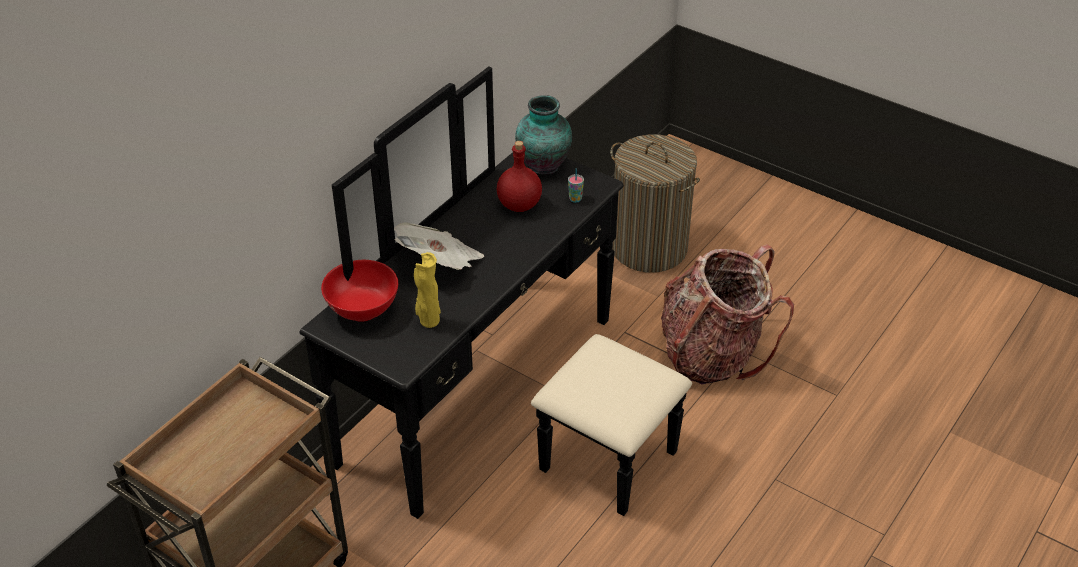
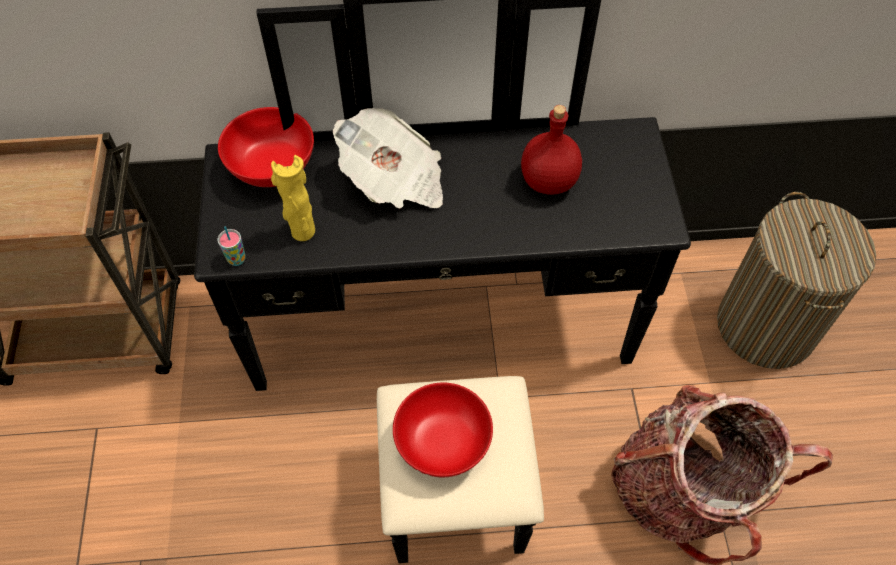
camera: 50 degrees right, 15 degrees up
vase [515,95,572,175] -> none
cup [568,169,584,203] -> cup moved to [218,227,246,266]
none -> red bowl [393,383,493,477]

